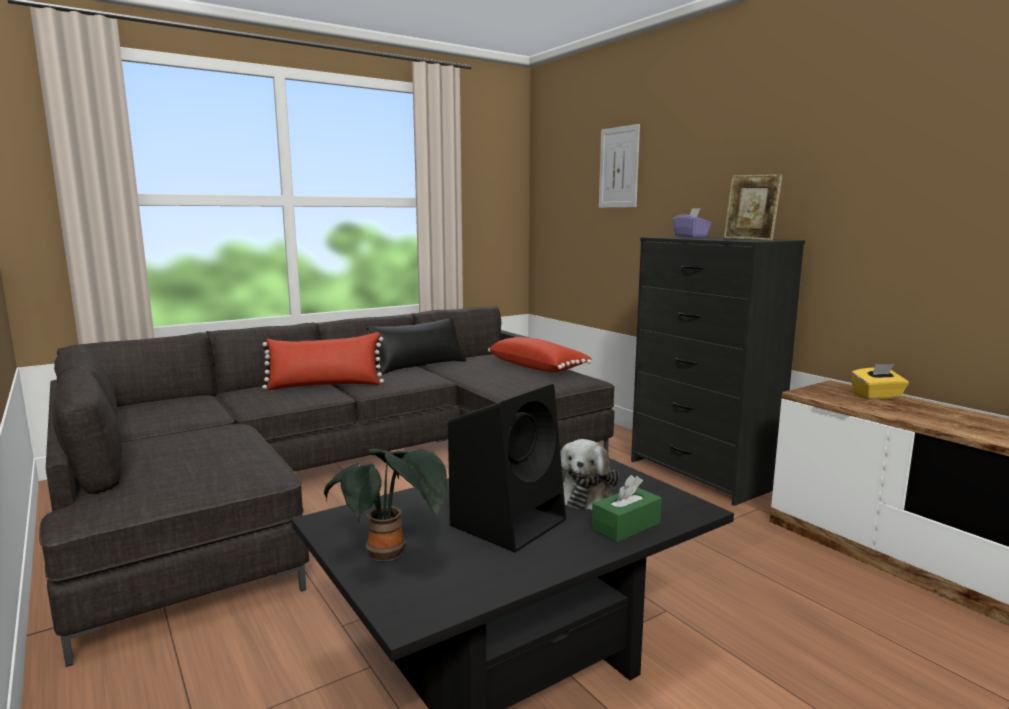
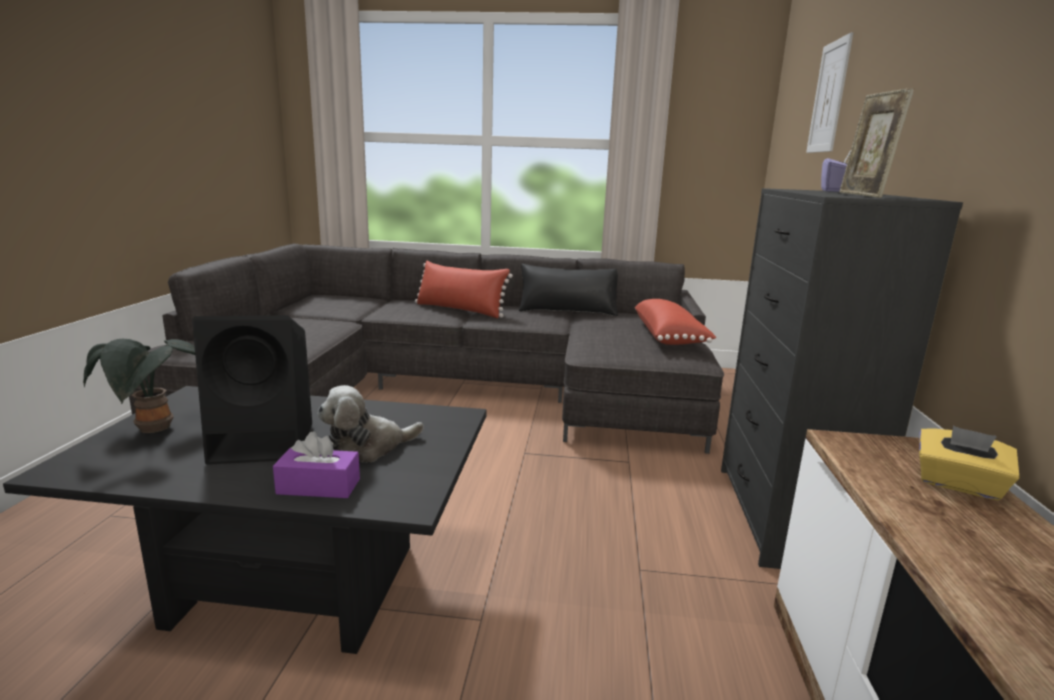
camera: 40 degrees right, 5 degrees up
green tissue box [592,475,662,542] -> purple tissue box [273,431,360,498]

